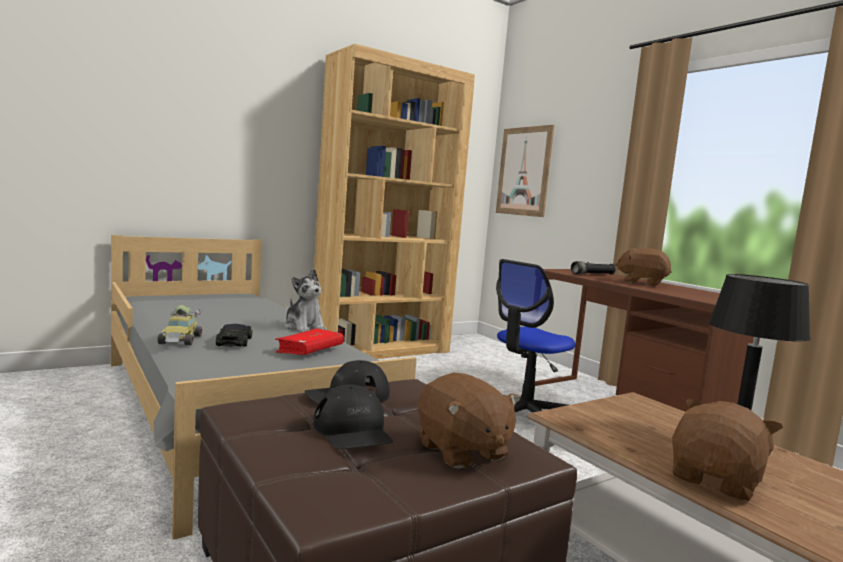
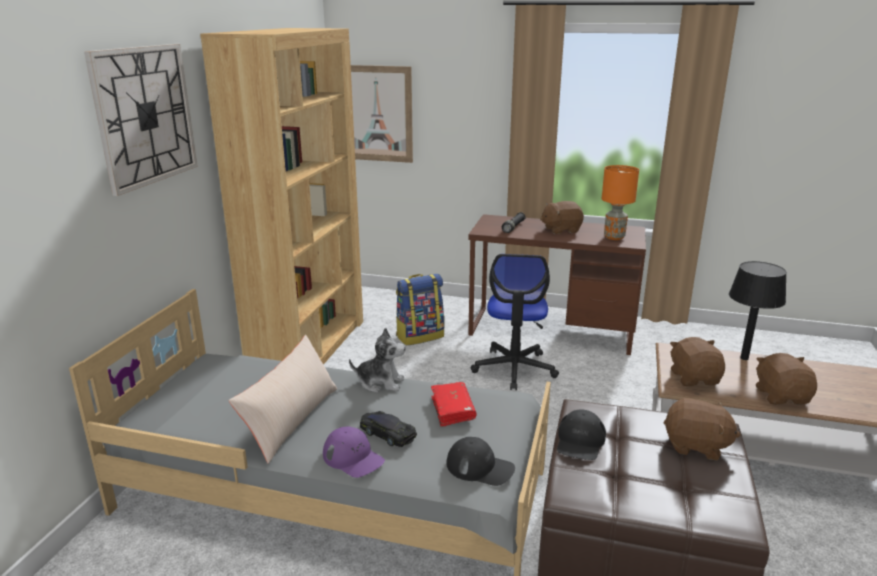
camera: 40 degrees left, 15 degrees up
toy car [157,305,202,345] -> purple cap [323,426,385,478]
black cap [313,384,393,449] -> black cap moved to [446,437,515,486]
none -> wall clock [84,44,198,196]
none -> beige pillow [229,335,337,464]
none -> backpack [396,274,444,346]
none -> orange table lamp [602,165,639,240]
none -> brown plush toy [670,337,725,386]

